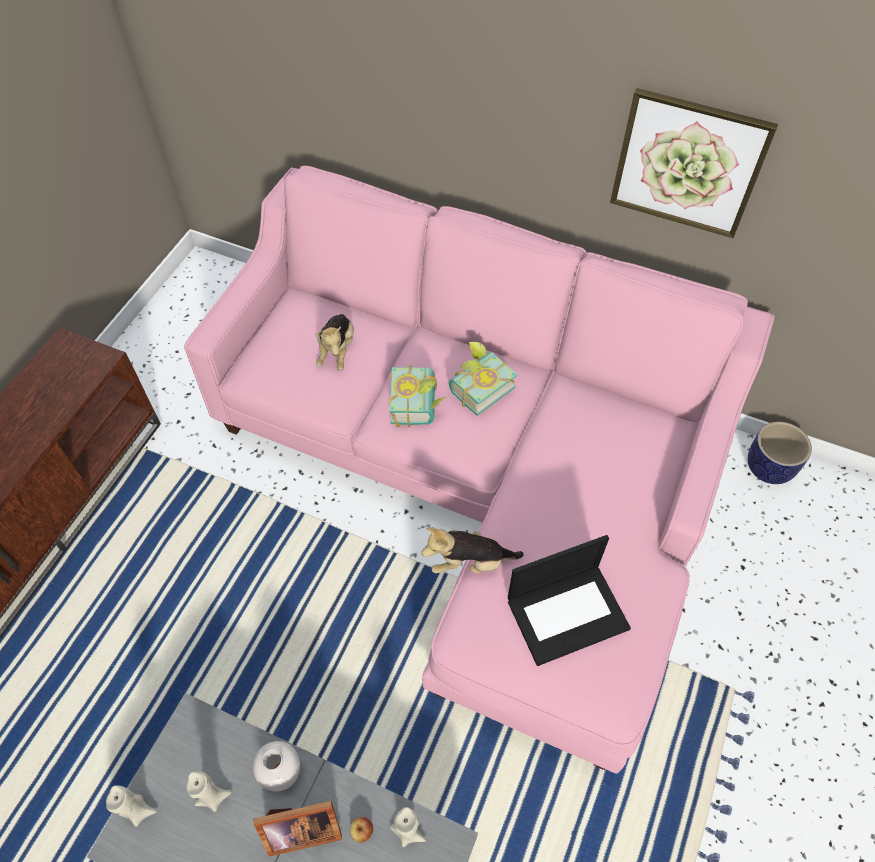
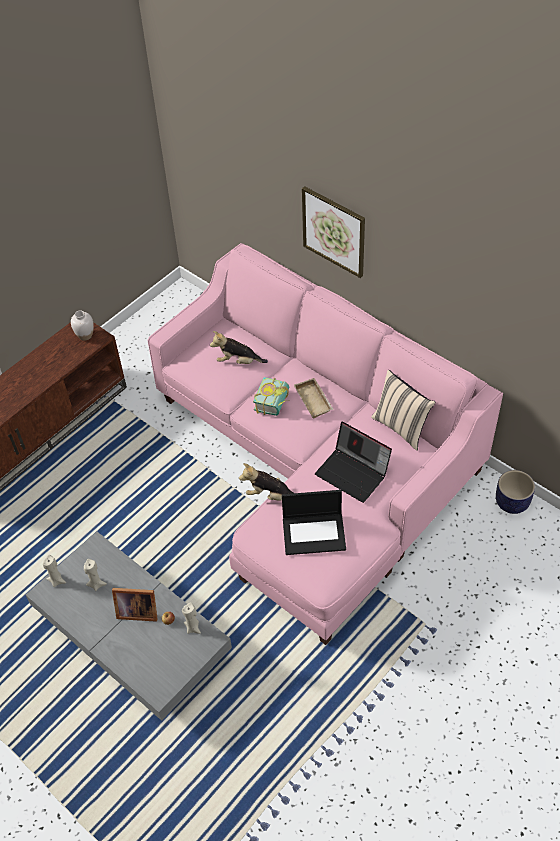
camera: 20 degrees right, 5 degrees down
white vase [253,741,300,791] -> white vase moved to [71,310,94,341]
plush toy [315,314,354,371] -> plush toy turned 75 degrees clockwise [210,331,268,364]
book [449,342,517,416] -> beige tray [294,378,333,419]
picture [610,88,778,238] -> picture moved to [302,186,365,278]
none -> laptop [315,422,392,503]
none -> beige pillow [371,370,435,451]

